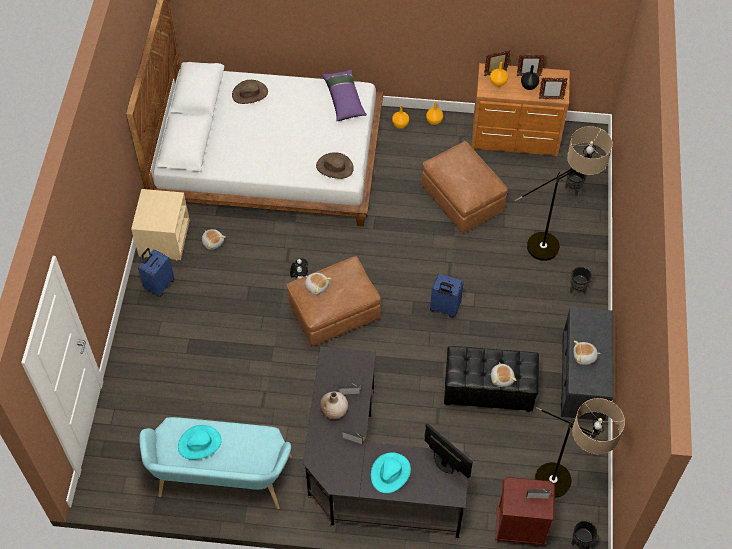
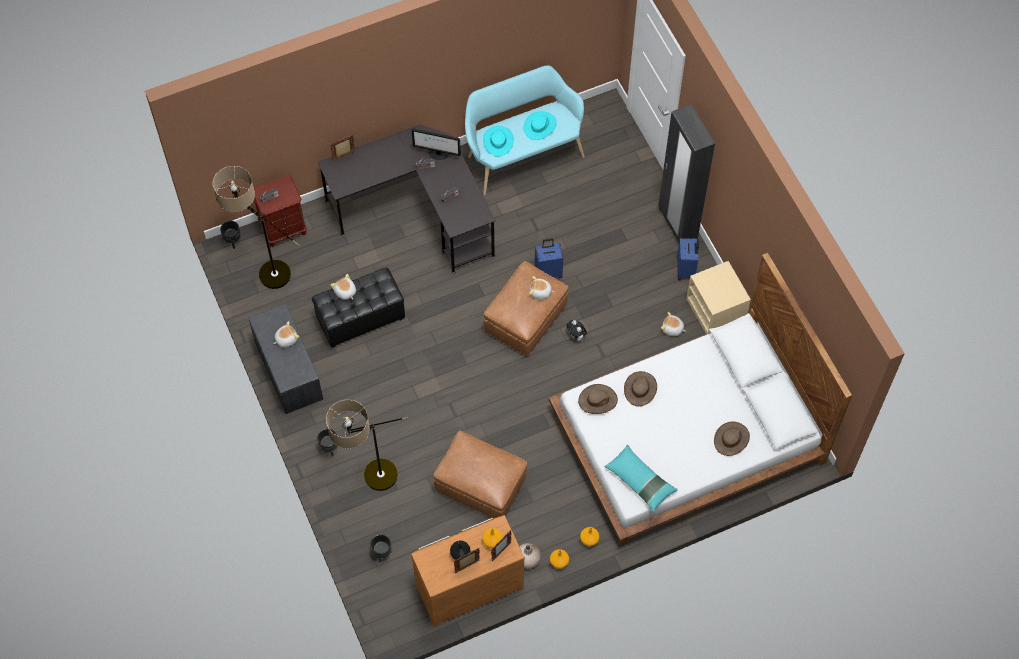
camera: 150 degrees right, 5 degrees up
beige vase [320,391,348,419] -> beige vase moved to [520,543,541,569]
purple pillow [322,69,367,121] -> turquoise pillow [604,445,678,512]
turquoise hat [371,452,411,493] -> turquoise hat moved to [483,126,514,157]
monitor [424,423,473,478] -> monitor moved to [412,129,461,160]
blue suitcase [430,274,464,318] -> blue suitcase moved to [535,238,563,278]
picture frame [539,78,568,100] -> picture frame moved to [330,135,355,161]
none -> brown hat [624,371,657,406]
none -> black wardrobe [658,104,715,243]

